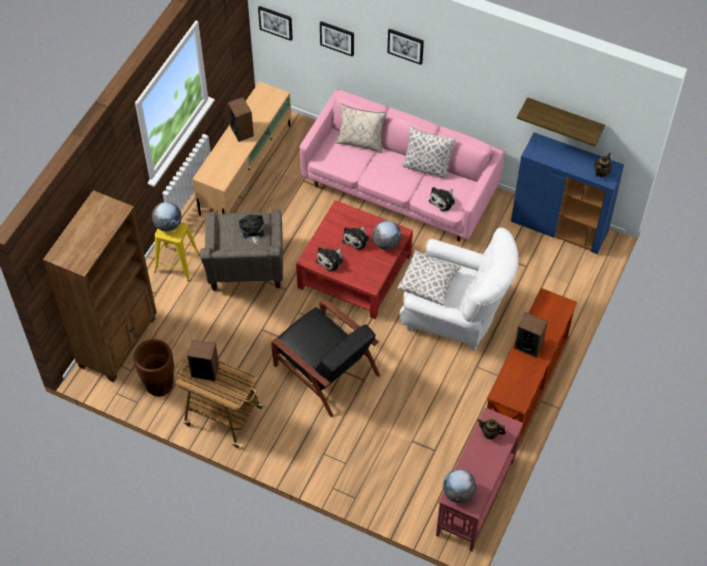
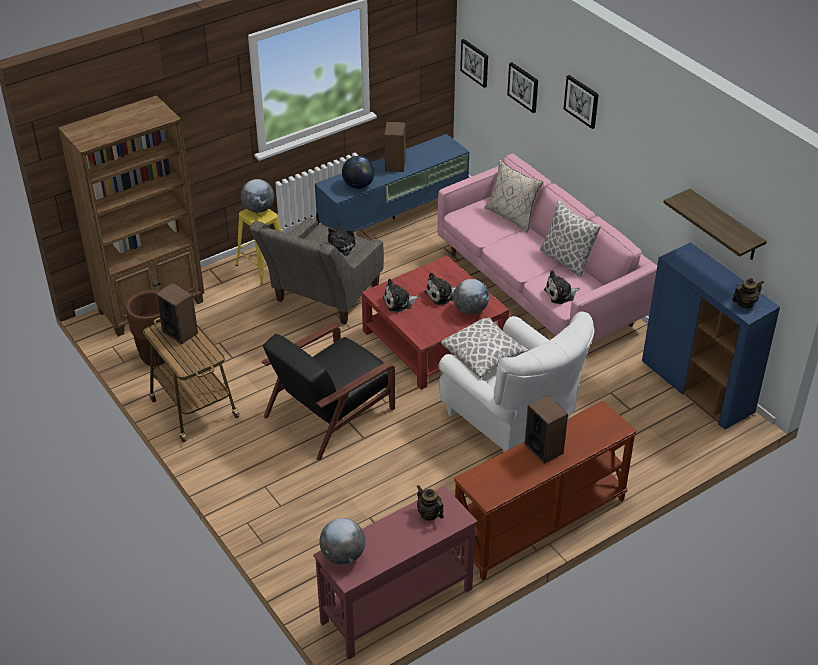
camera: 30 degrees right, 15 degrees down
beige tv stand [192,81,291,216] -> blue tv stand [315,134,469,232]
black armchair [271,299,380,417] -> black armchair turned 60 degrees clockwise [261,324,396,461]
none -> globe [342,156,375,189]

